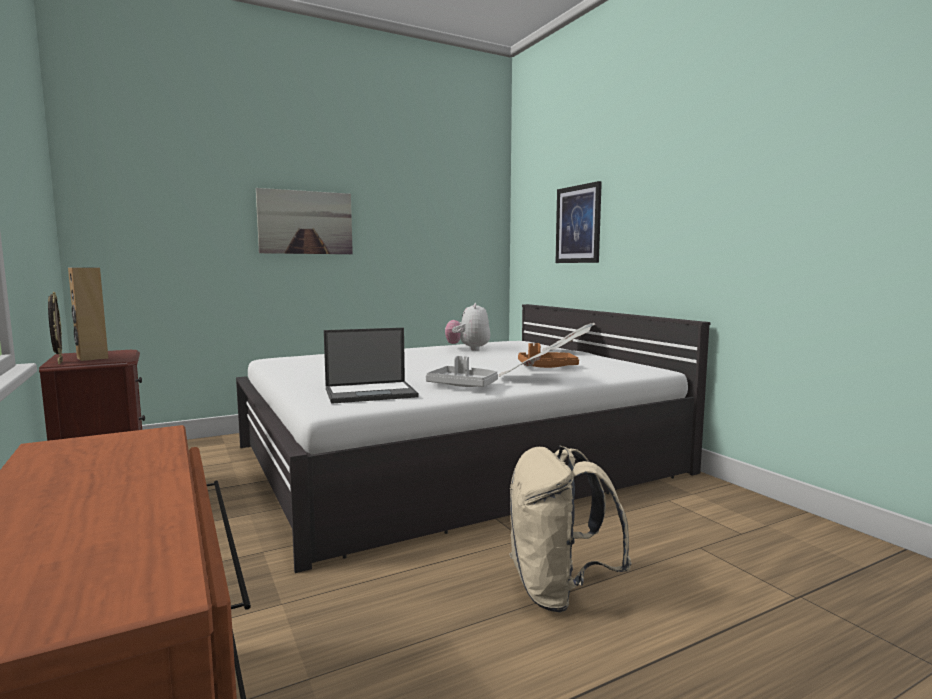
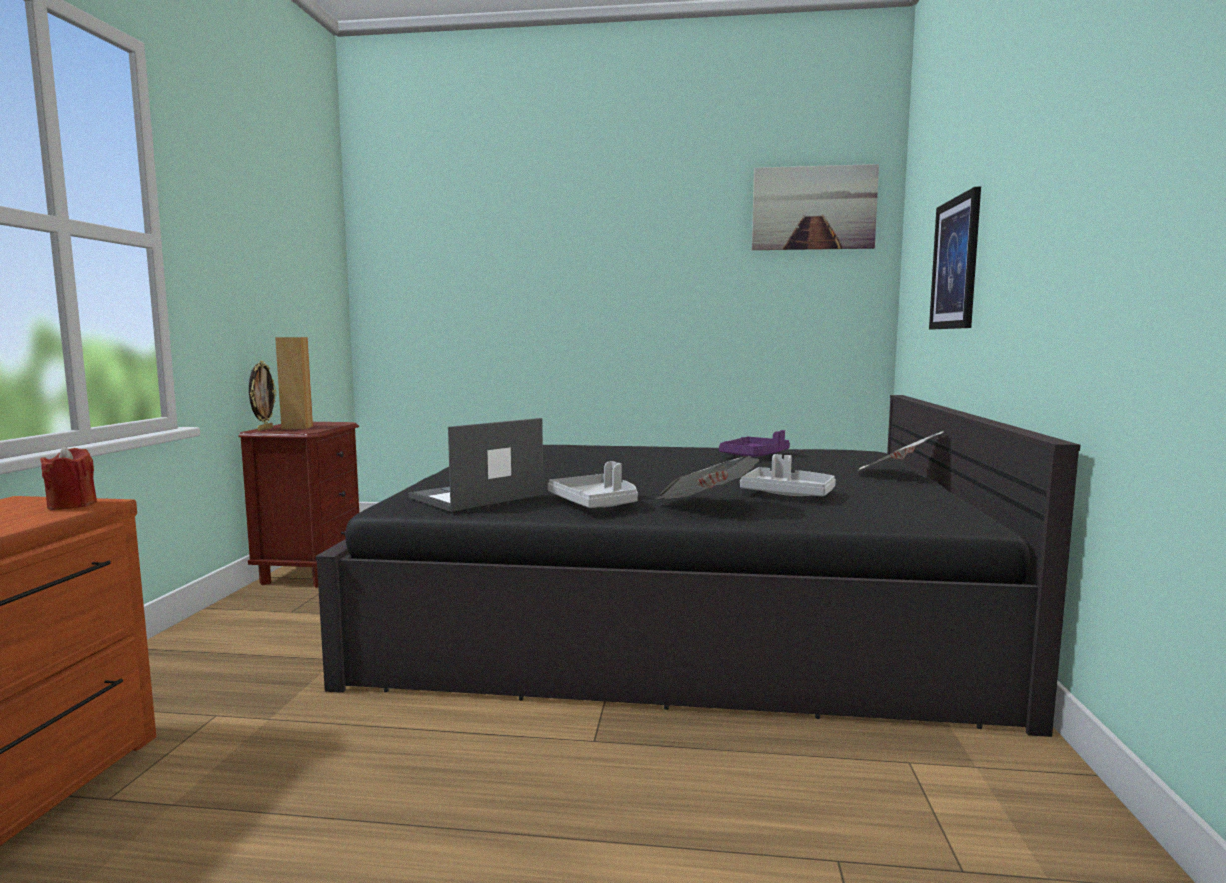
camera: 35 degrees right, 0 degrees up
white bed [236,304,711,573] -> black bed [315,395,1080,737]
picture [256,188,353,254] -> picture moved to [752,164,879,250]
laptop [324,328,418,404] -> laptop turned 120 degrees clockwise [408,418,543,512]
plush toy [445,303,490,351] -> purple tray [719,430,790,457]
beige backpack [509,446,632,613] -> none
orange tray [518,343,579,368] -> grey tray [740,454,836,496]
none -> red candle [40,446,97,510]

